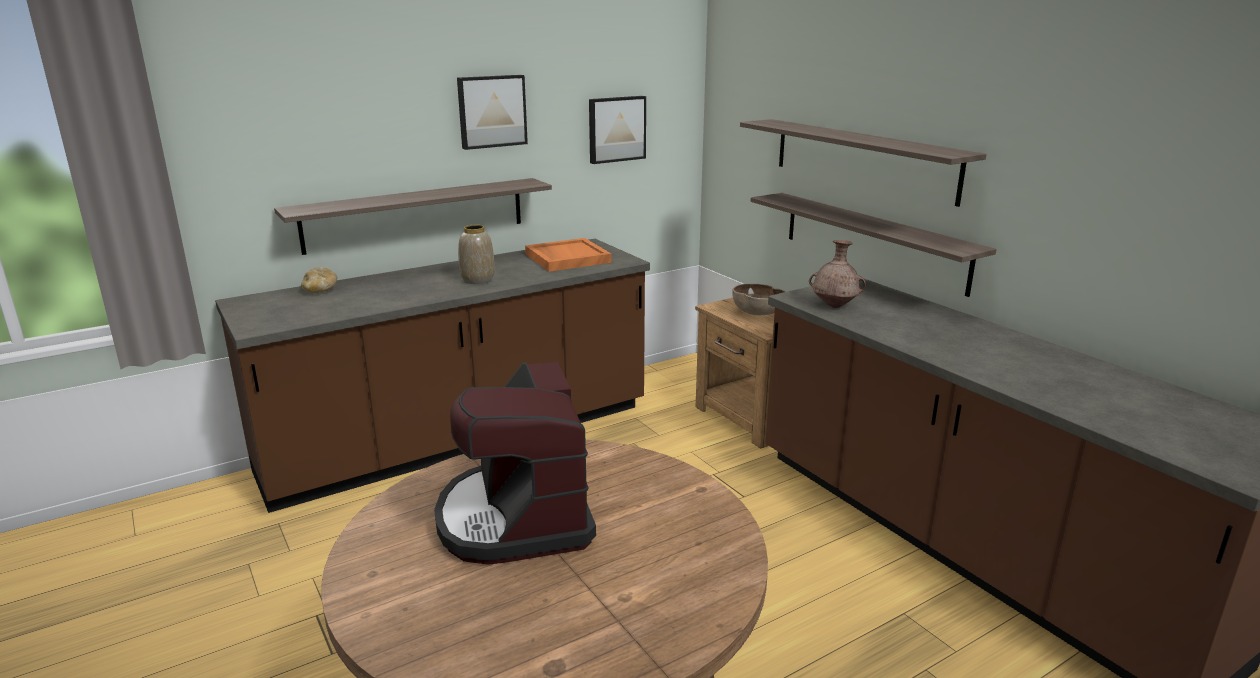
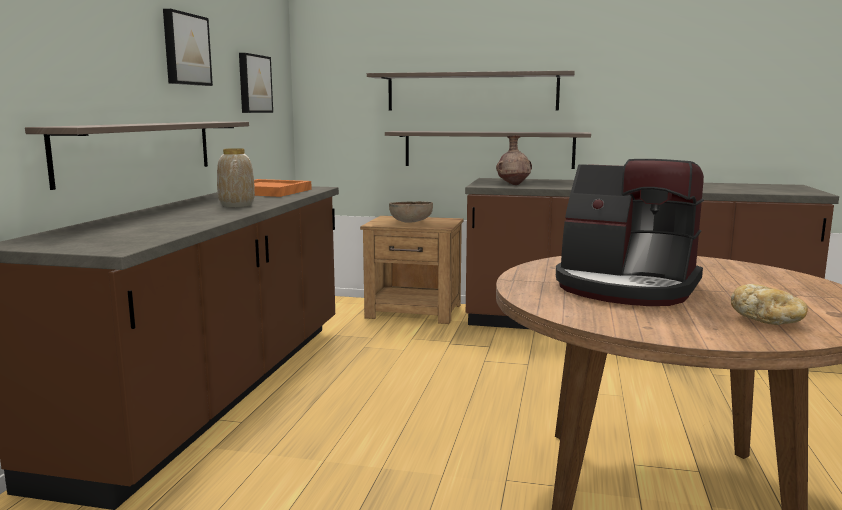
camera: 45 degrees left, 10 degrees down
bread [301,267,337,293] -> bread moved to [731,284,808,325]

